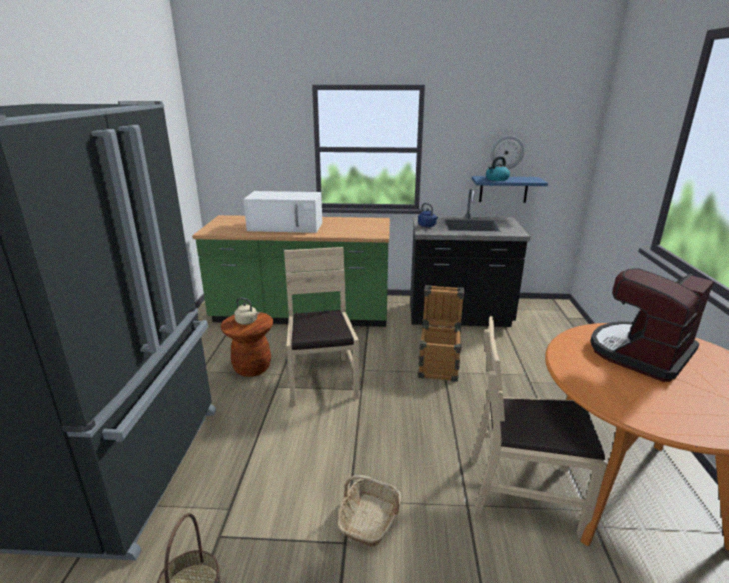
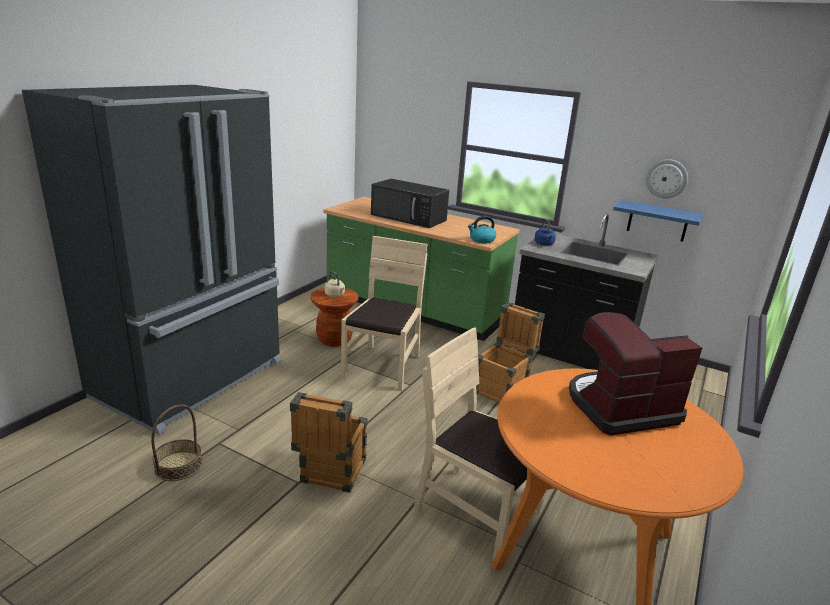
camera: 25 degrees right, 0 degrees up
white microwave [243,191,322,233] -> black microwave [371,179,449,228]
basket [338,475,401,546] -> crate [290,392,367,493]
kettle [486,156,510,181] -> kettle moved to [468,216,496,243]

